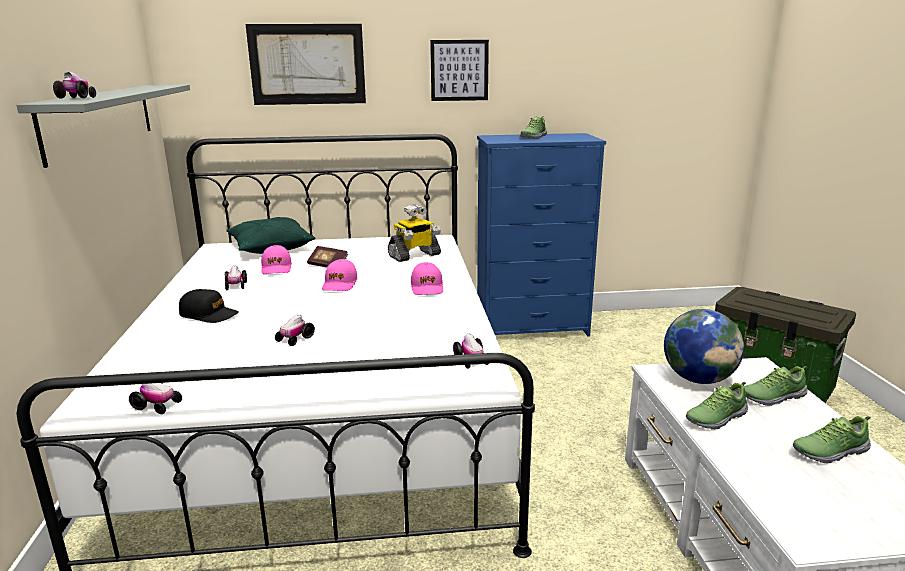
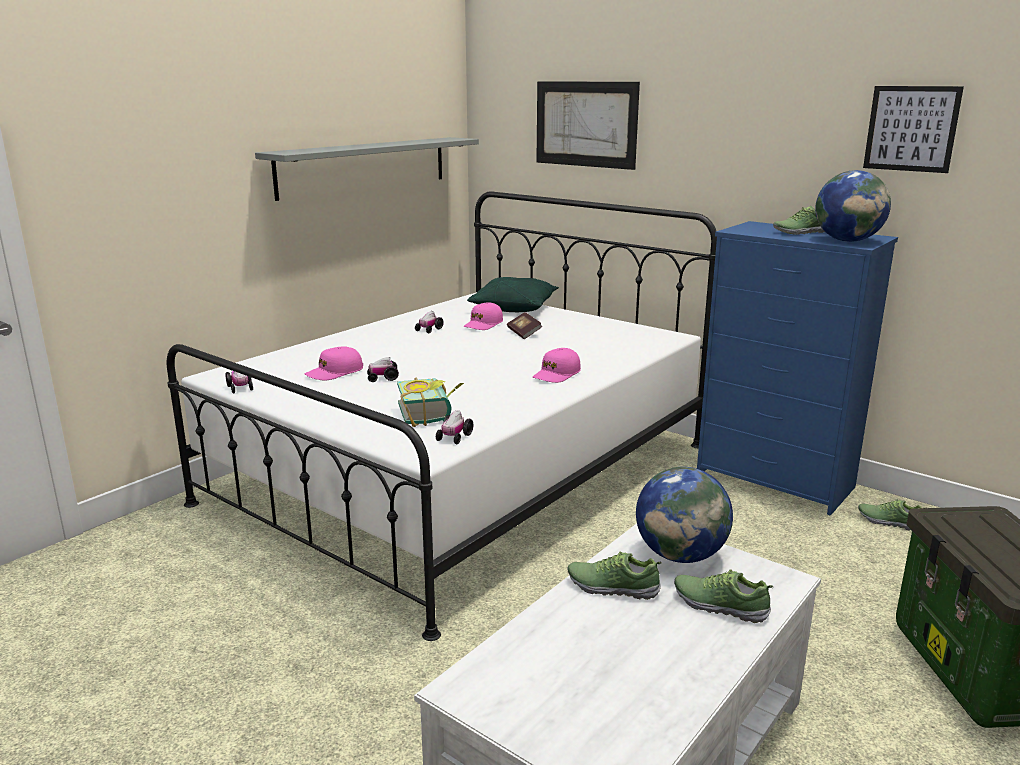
camera: 45 degrees right, 0 degrees up
toy car [53,72,96,99] -> none
black cap [179,289,239,323] -> none
pink cap [322,259,358,291] -> pink cap moved to [305,346,363,380]
toy robot [388,204,441,262] -> none
picture [430,40,489,101] -> picture moved to [863,86,964,173]
shoe [793,416,871,463] -> shoe moved to [858,499,926,530]
none -> book [397,377,464,427]
none -> globe [815,170,891,242]

